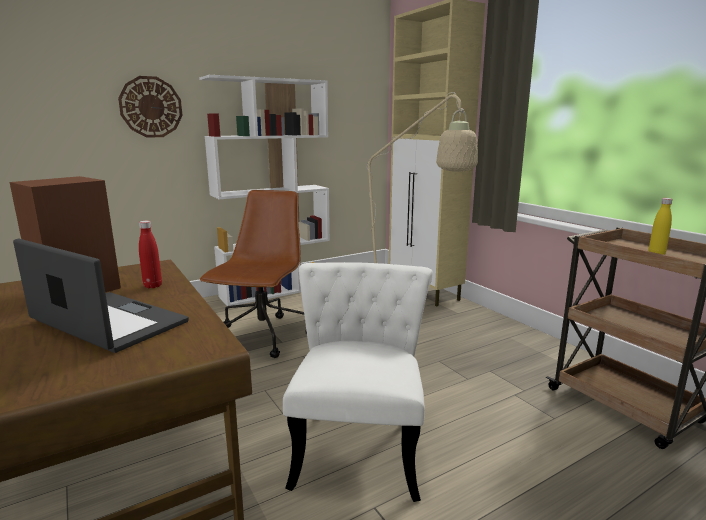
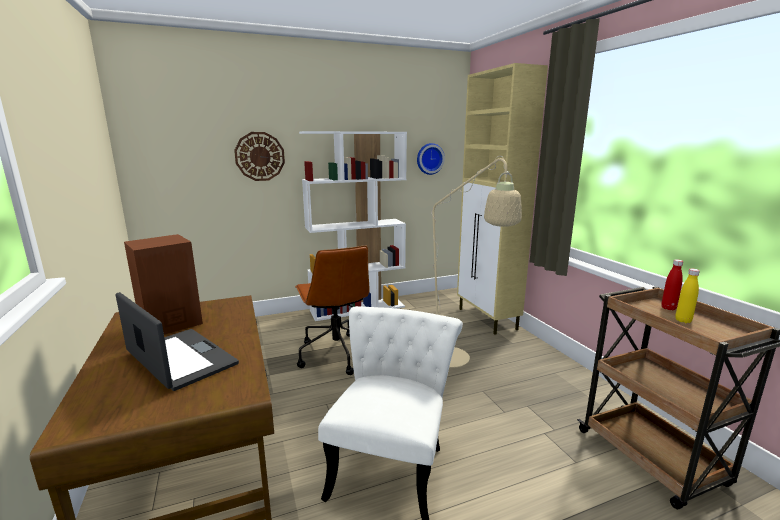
camera: 10 degrees right, 0 degrees up
red bottle [139,221,162,288] -> red bottle moved to [661,259,683,310]
brown office chair [200,190,307,358] -> brown office chair turned 135 degrees clockwise [295,245,370,375]
none -> wall clock [417,143,445,175]

